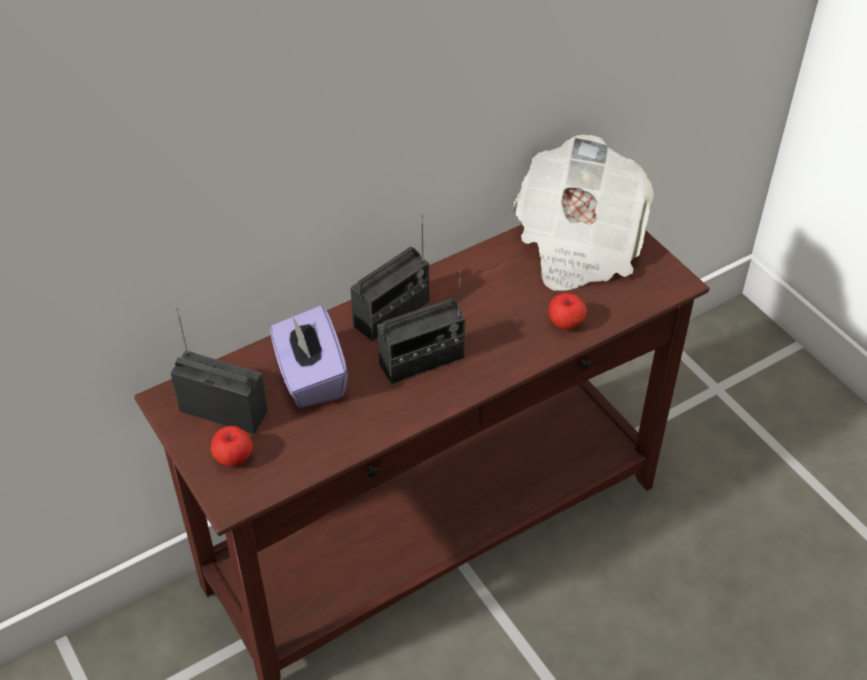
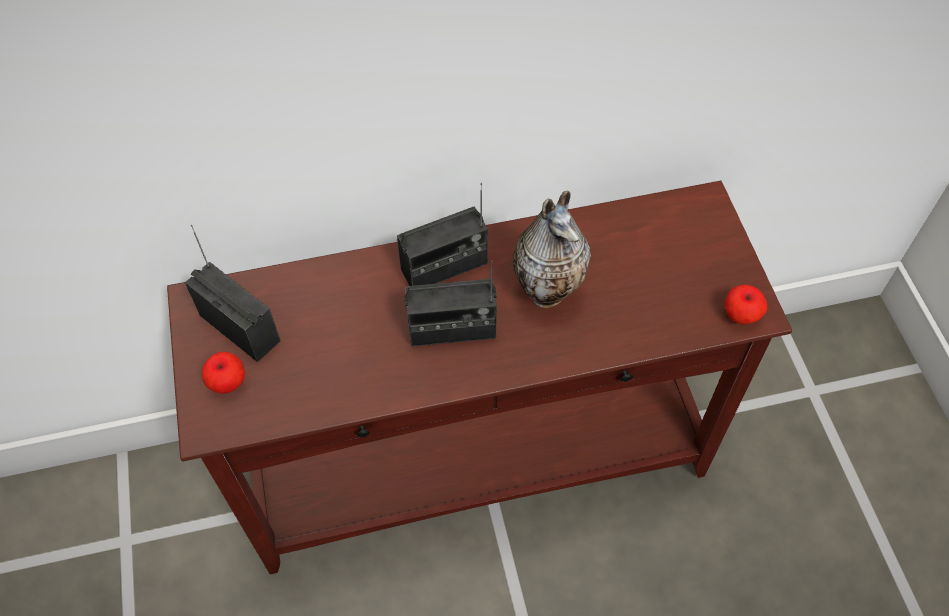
camera: 20 degrees right, 10 degrees up
purple tissue box [270,305,348,408] -> none
newspaper [514,135,654,291] -> none
apple [549,293,587,330] -> apple moved to [725,285,767,324]
none -> vase [513,191,591,308]

